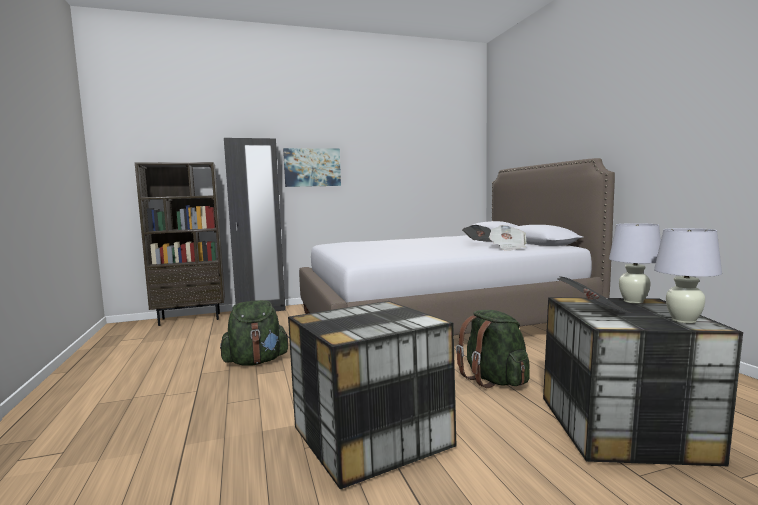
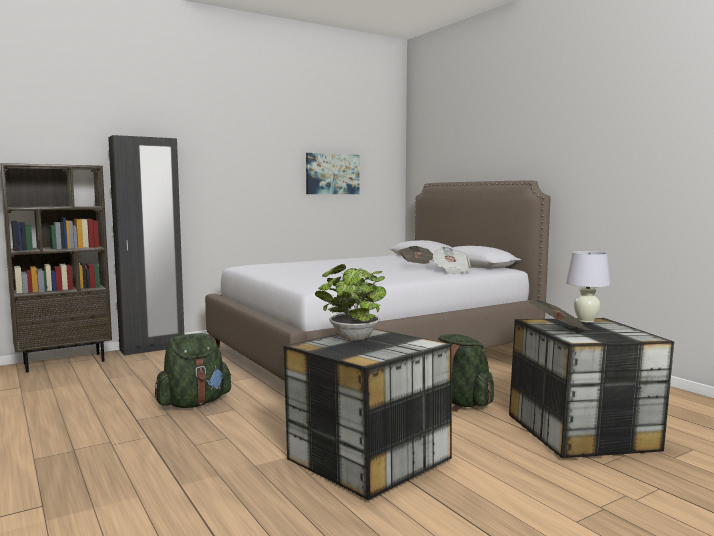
camera: 15 degrees left, 0 degrees up
picture [283,148,341,187] -> picture moved to [306,153,360,194]
white table lamp [654,228,722,323] -> none
none -> potted plant [315,264,386,341]

